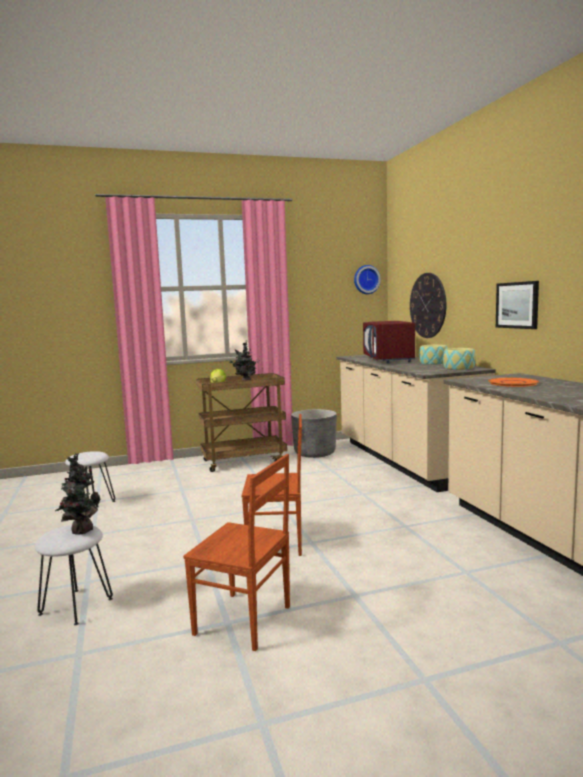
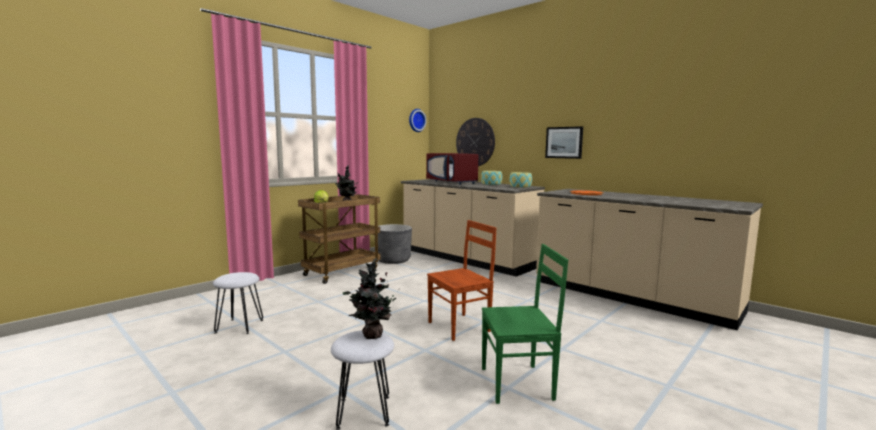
camera: 30 degrees left, 0 degrees up
brown chair [183,454,290,651] -> green chair [482,244,568,404]

